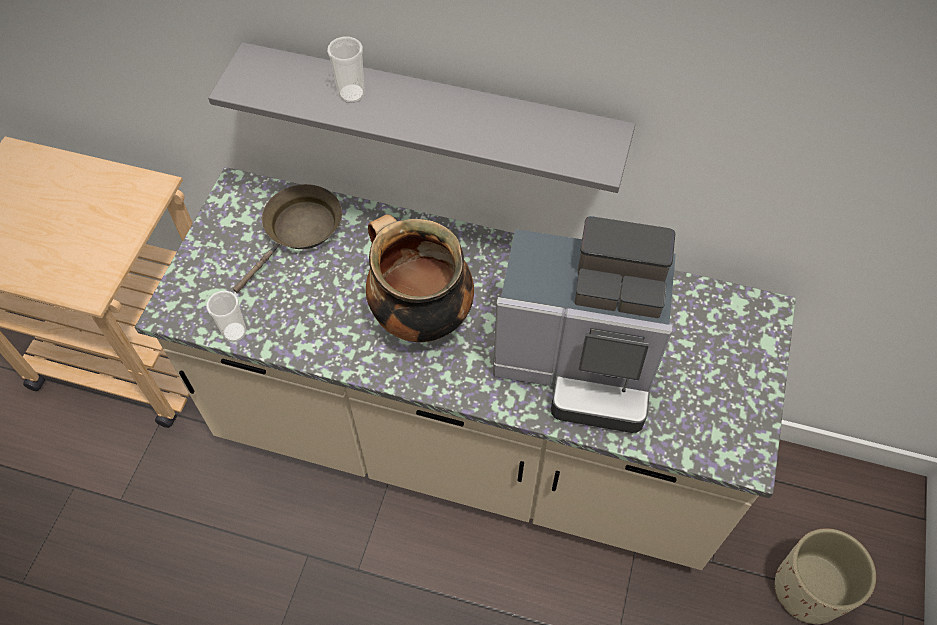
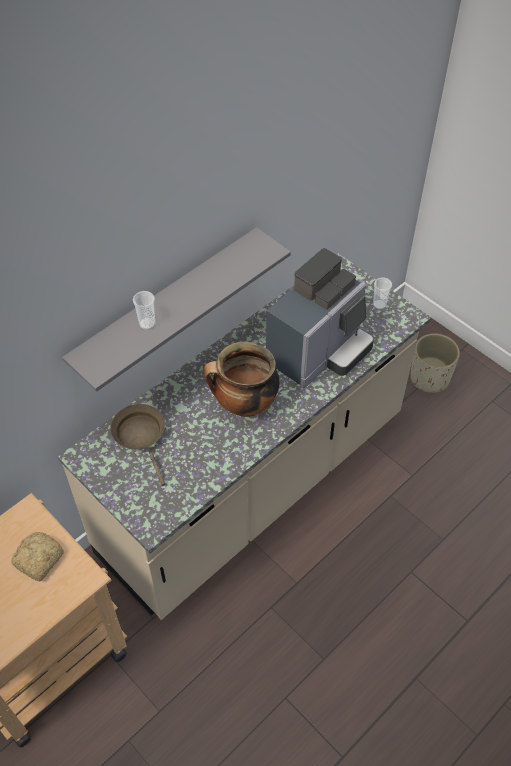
camera: 60 degrees left, 5 degrees down
cup [206,291,246,342] -> cup moved to [373,277,392,310]
none -> bread [11,532,64,582]

